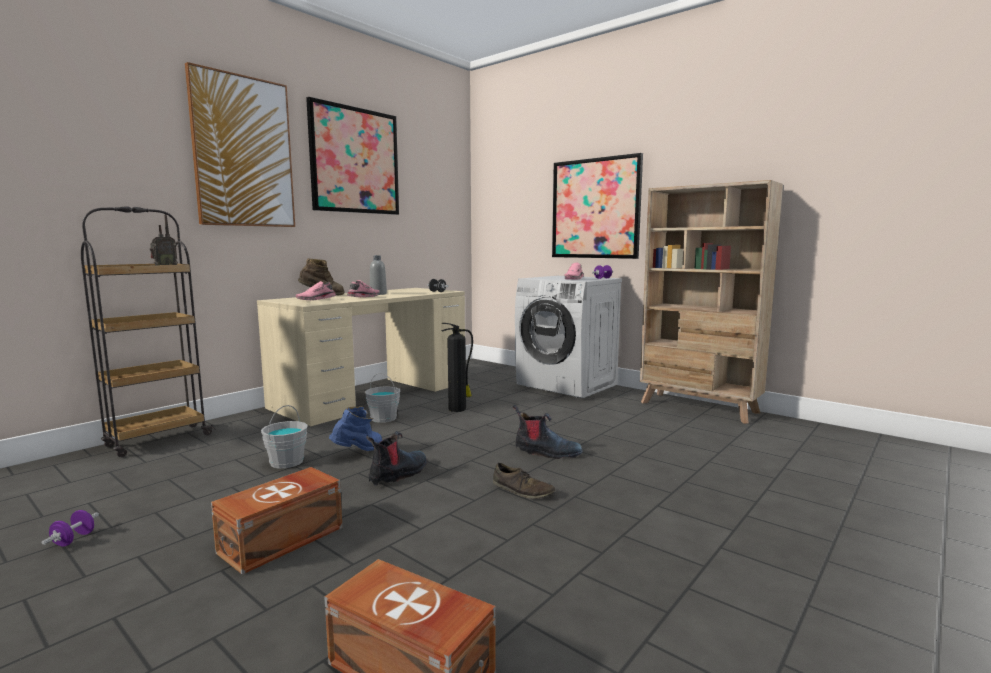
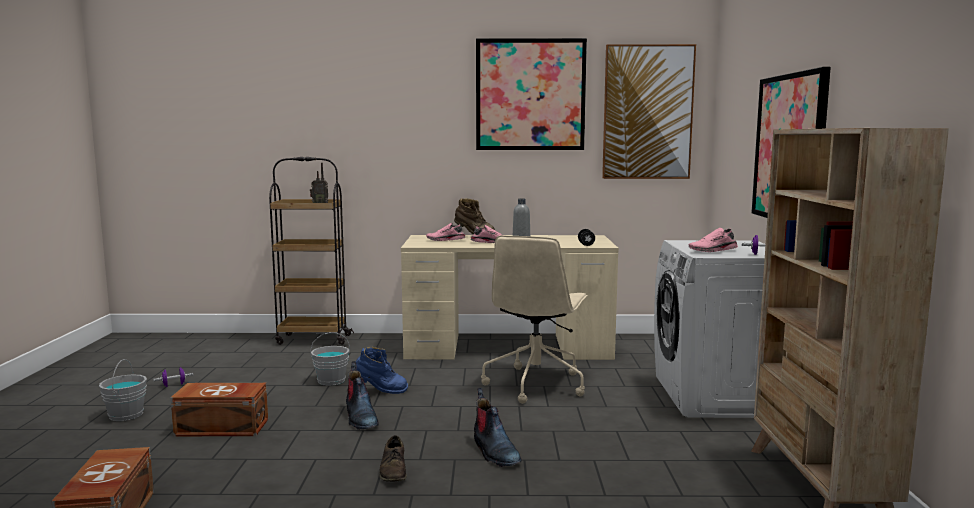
camera: 50 degrees right, 0 degrees up
picture [185,62,295,227] -> picture moved to [602,44,696,179]
grey bucket [365,373,400,423] -> grey bucket moved to [99,359,147,421]
boot [366,431,427,486] -> boot turned 75 degrees clockwise [346,361,379,430]
fire extinguisher [441,323,473,412] -> beige office chair [481,235,588,404]

